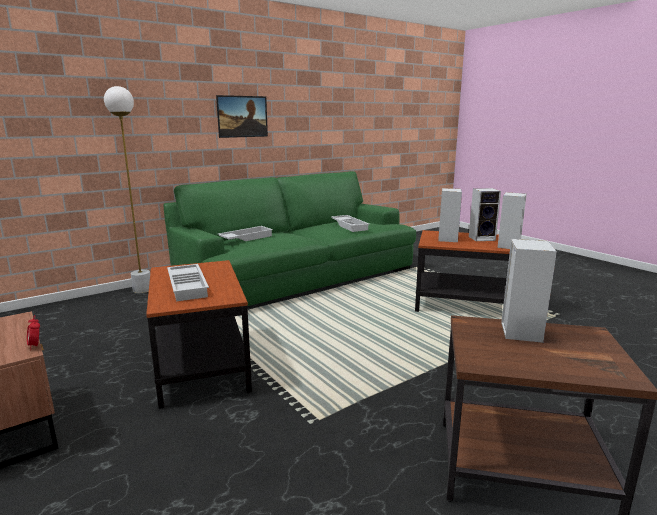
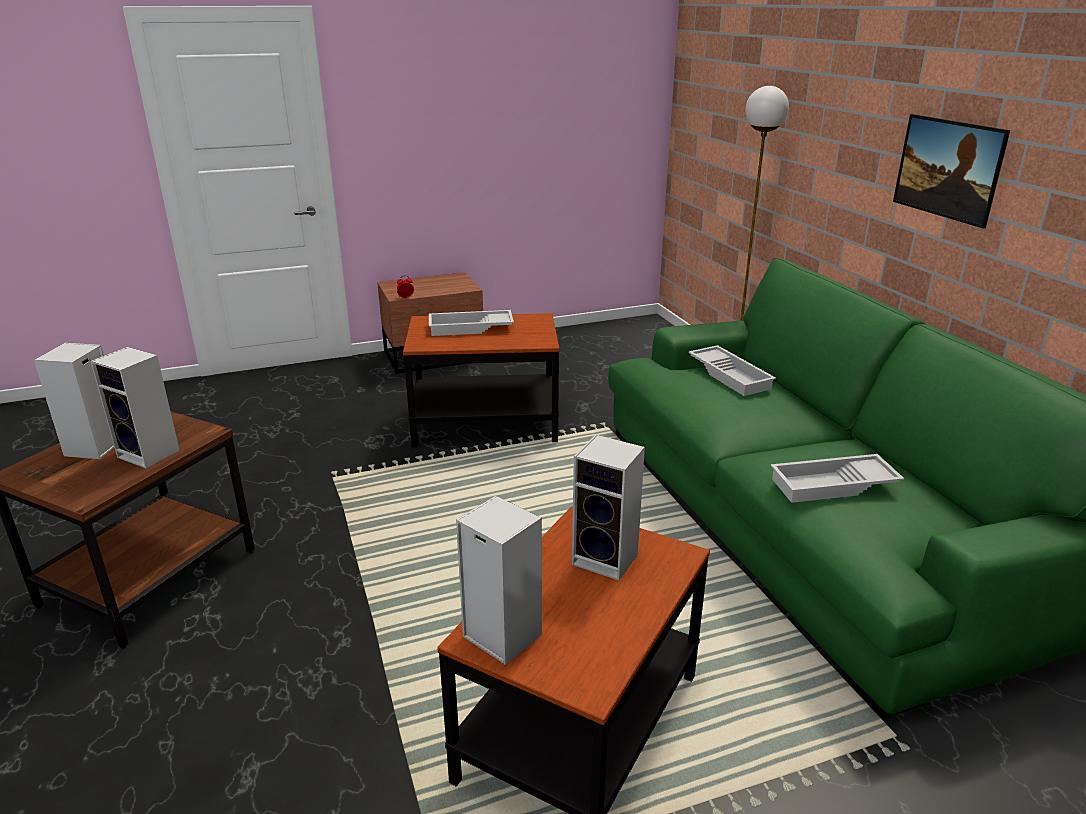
camera: 105 degrees right, 10 degrees up
speaker [469,188,501,241] -> speaker moved to [34,343,114,459]

